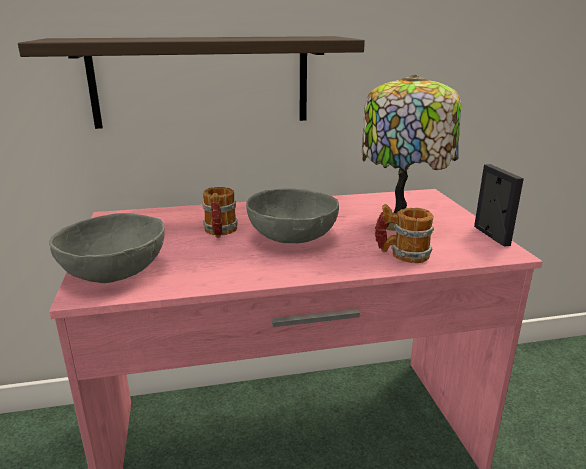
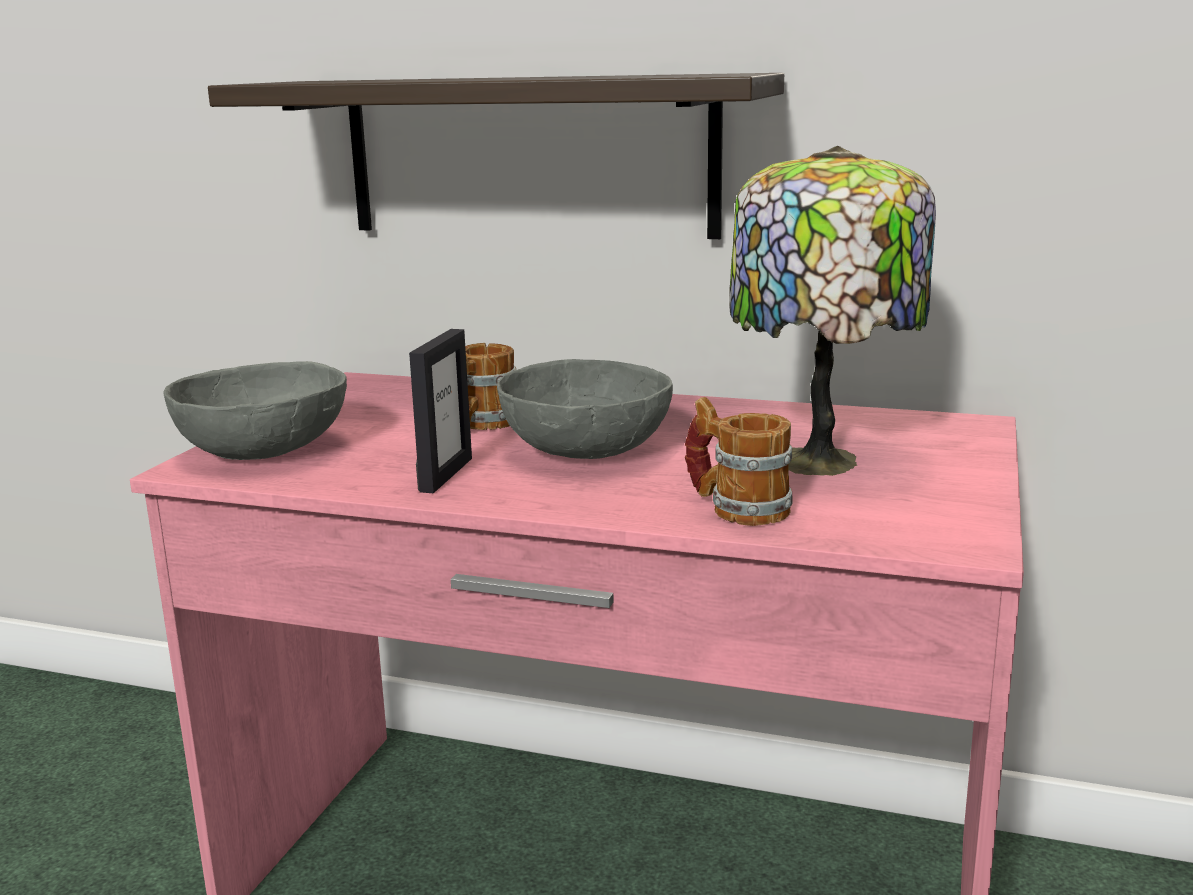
camera: 30 degrees right, 5 degrees down
picture frame [474,164,524,247] -> picture frame moved to [409,329,472,493]

